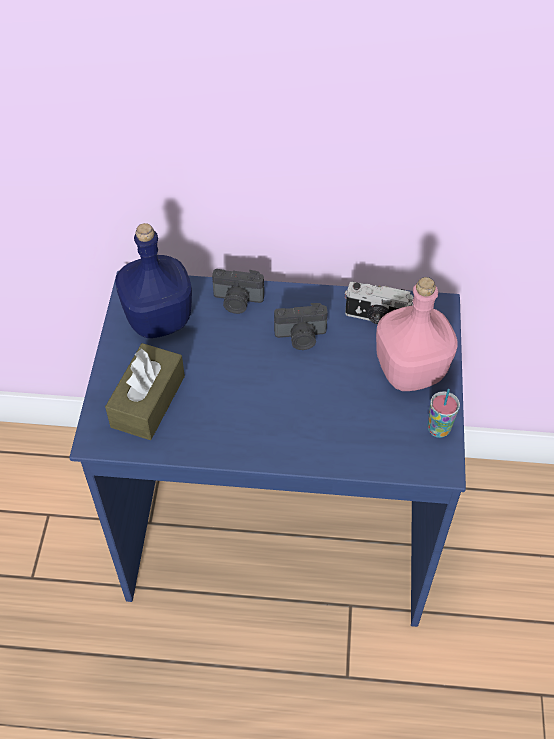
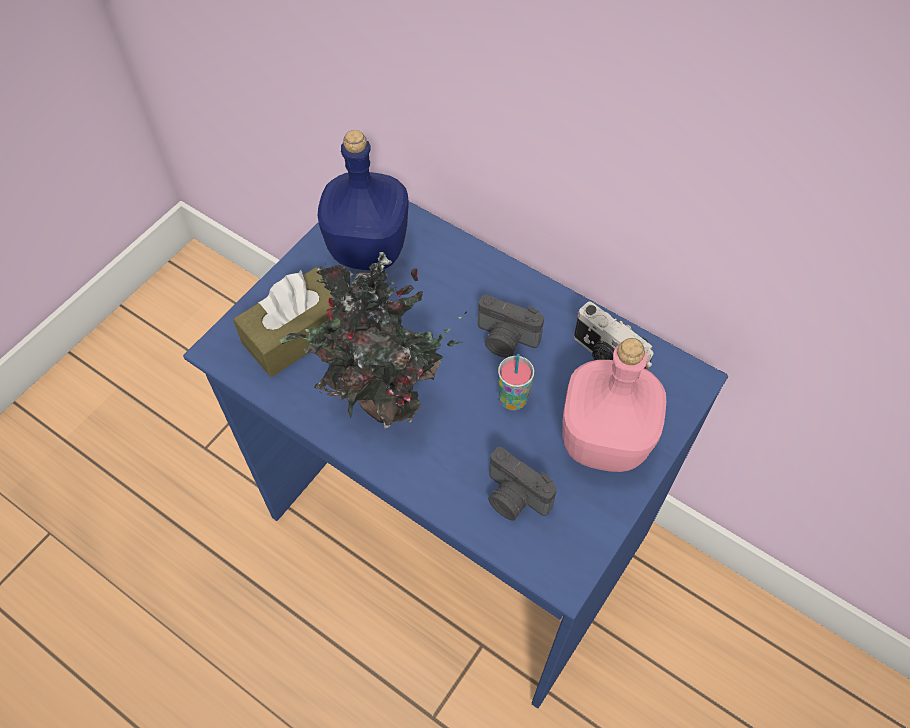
camera: 30 degrees right, 5 degrees up
camera [212,269,264,314] -> camera moved to [488,447,557,521]
cup [427,389,460,438] -> cup moved to [498,354,534,411]
none -> potted plant [279,252,467,429]

